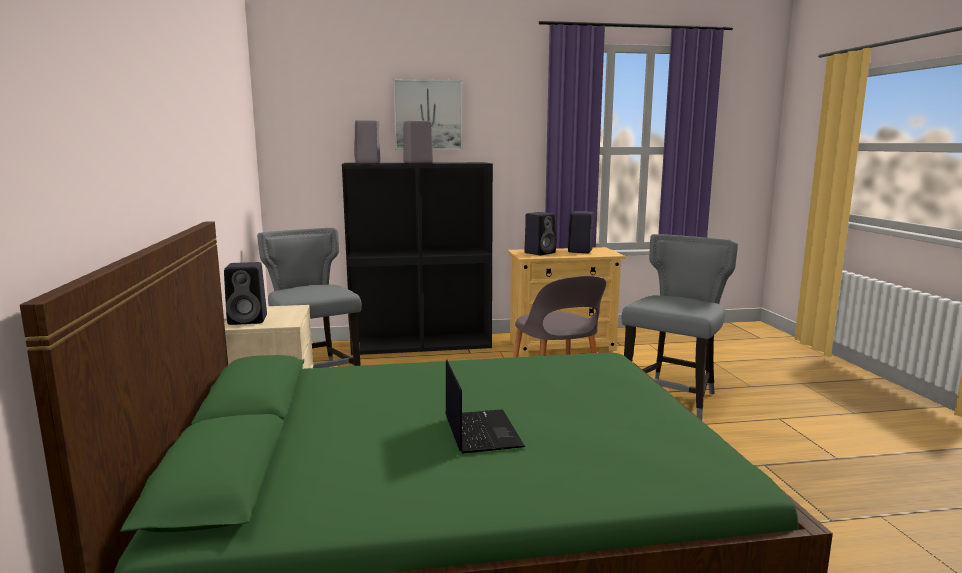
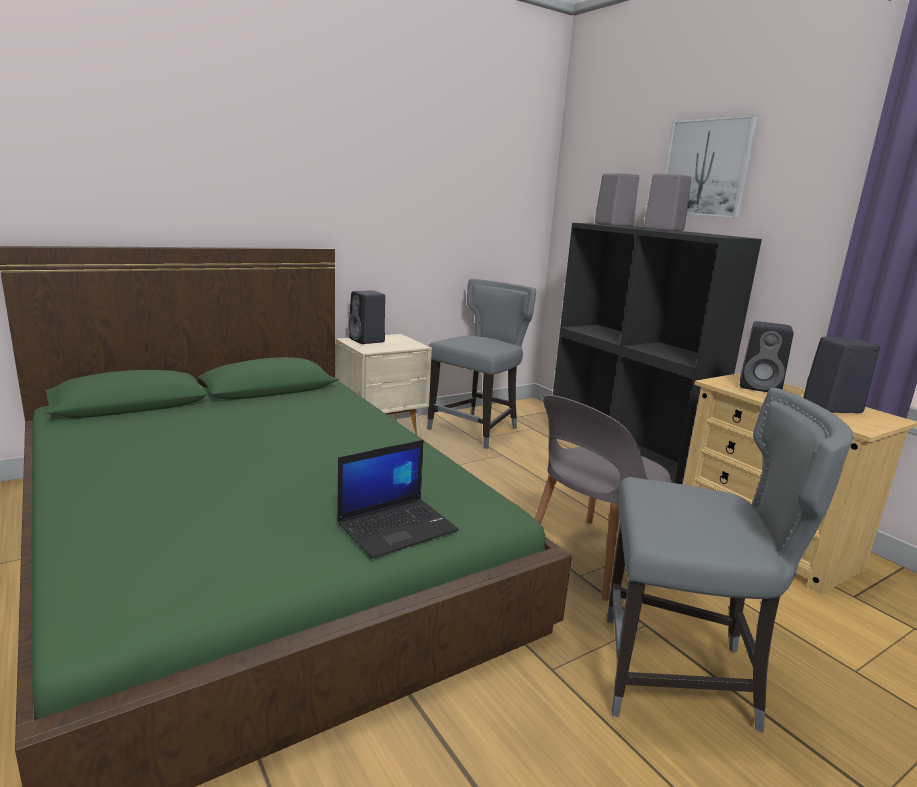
camera: 65 degrees right, 5 degrees up
laptop [446,360,525,454] -> laptop moved to [338,440,459,559]

